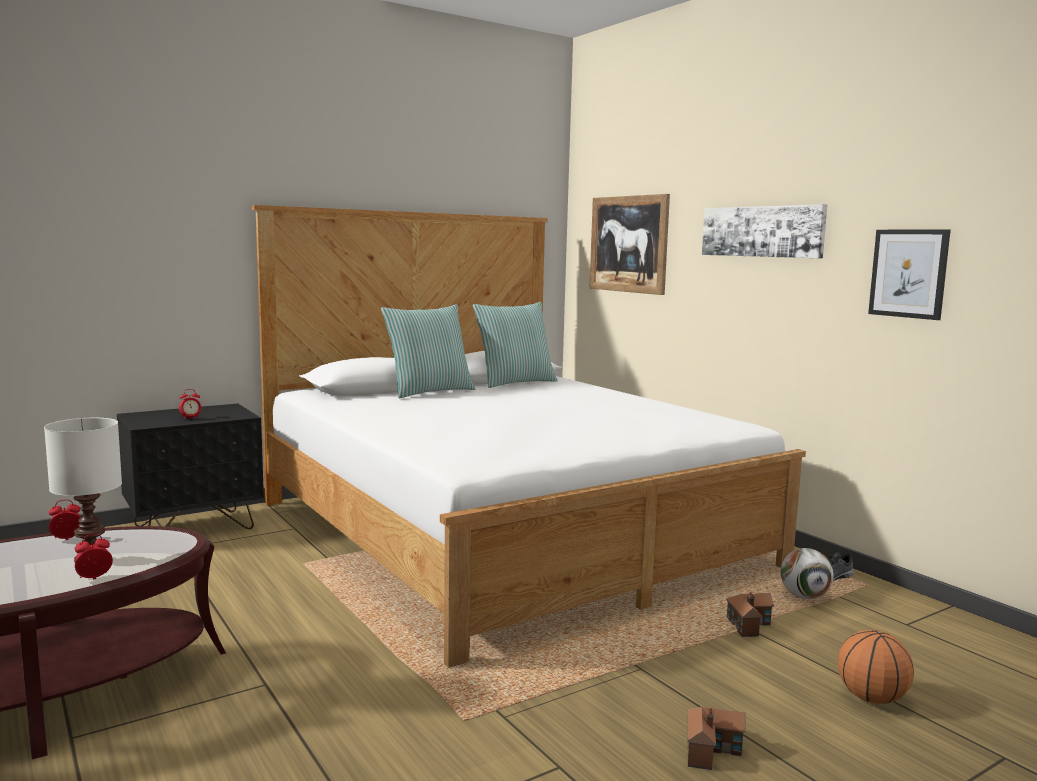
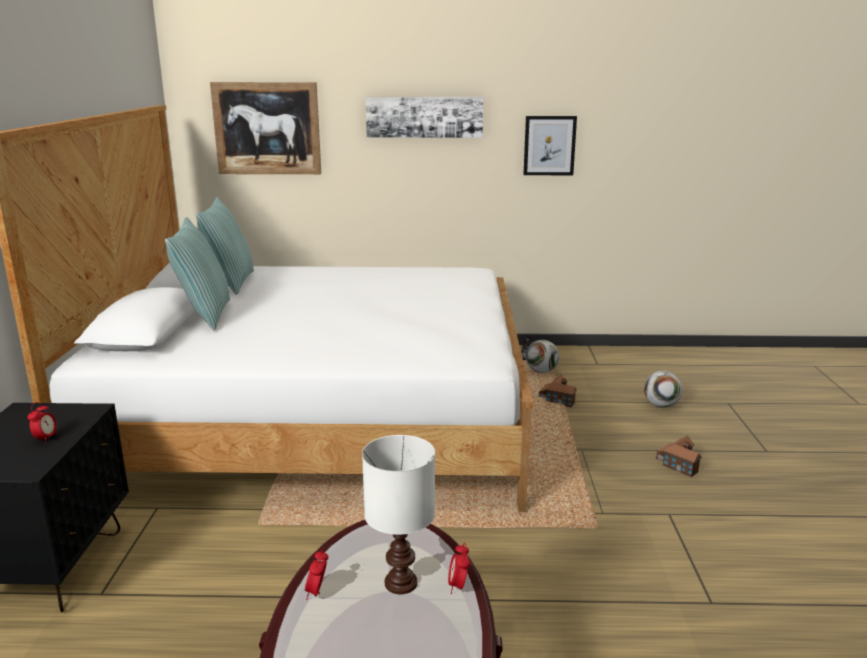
camera: 55 degrees left, 10 degrees up
basketball [838,630,914,704] -> football [644,371,682,408]

